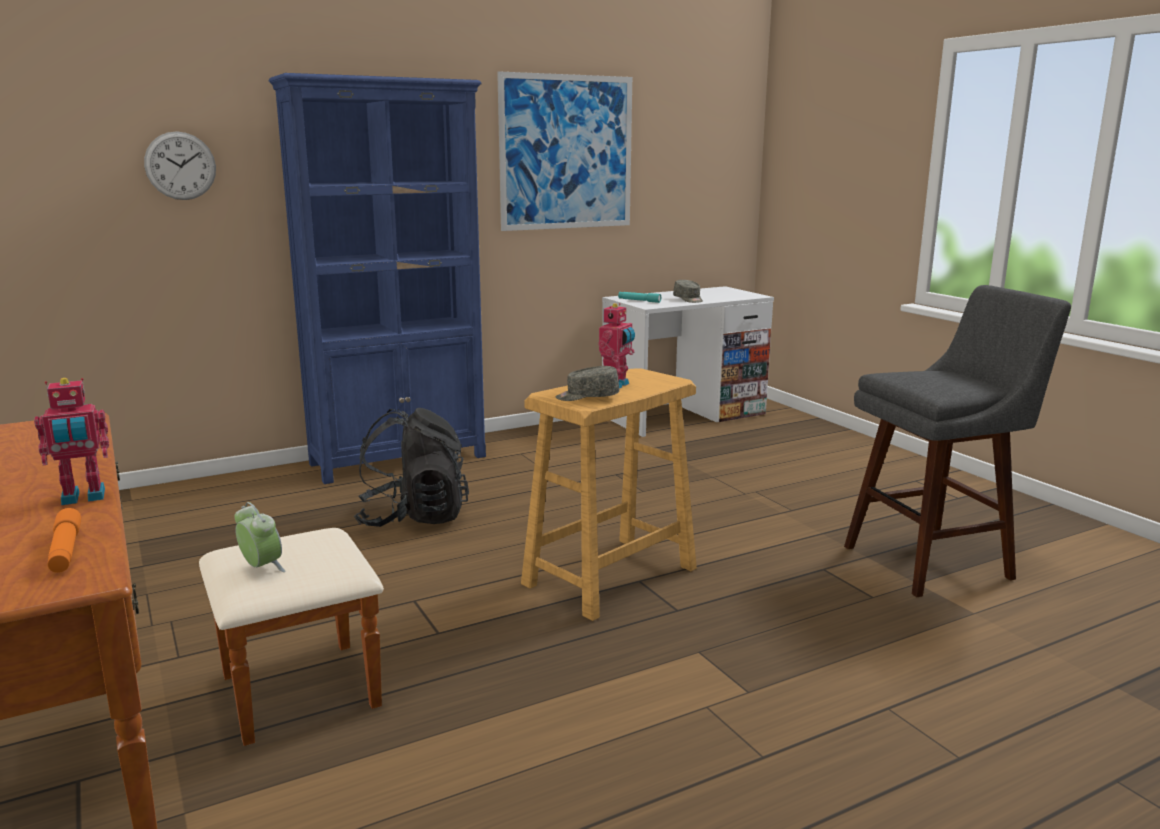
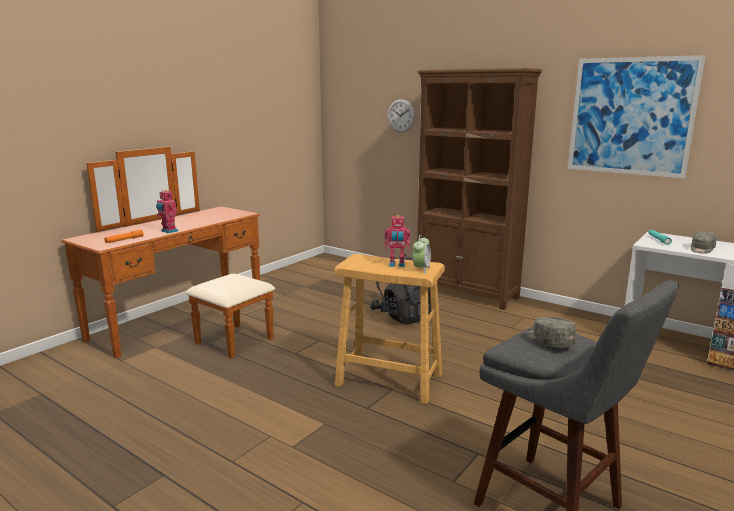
camera: 65 degrees right, 0 degrees up
alarm clock [234,502,286,572] -> alarm clock moved to [413,235,431,274]
blue bookcase [269,73,486,484] -> brown bookcase [417,68,542,310]
grey cap [556,366,619,401] -> grey cap moved to [527,317,576,348]

